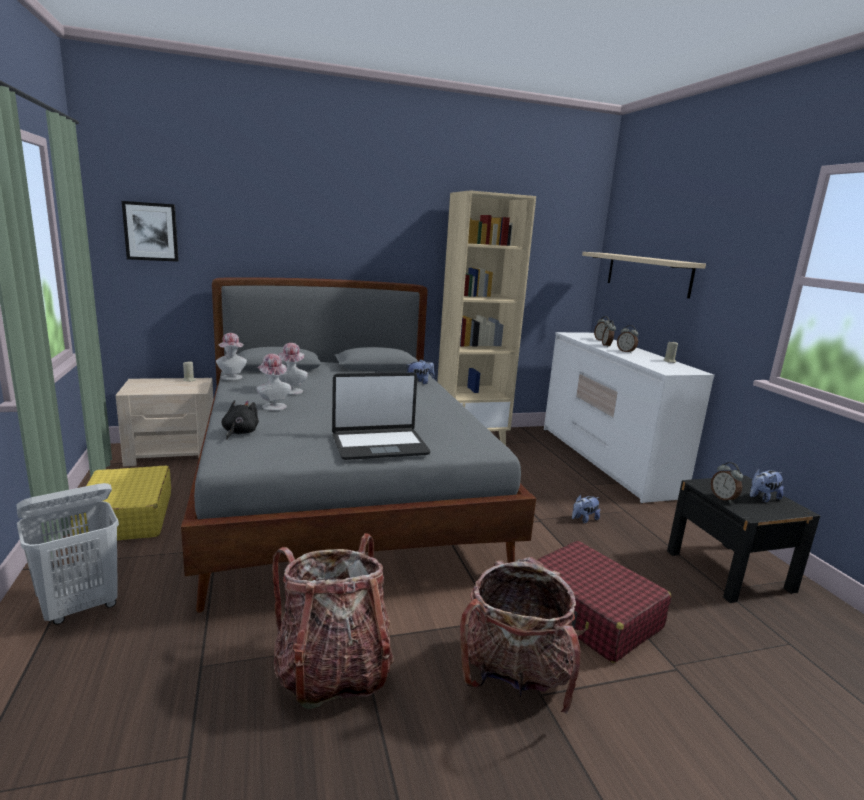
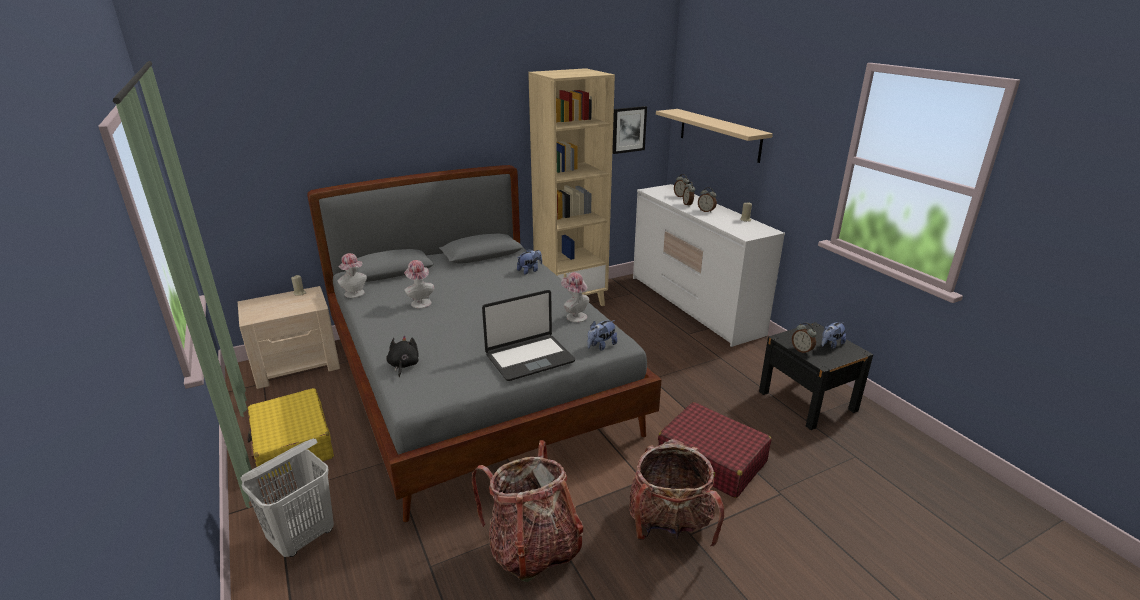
camera: 10 degrees left, 10 degrees up
picture [122,201,179,262] -> picture moved to [612,106,647,154]
hat [256,354,291,411] -> hat moved to [561,272,589,322]
plush toy [572,495,600,523] -> plush toy moved to [587,320,617,351]

